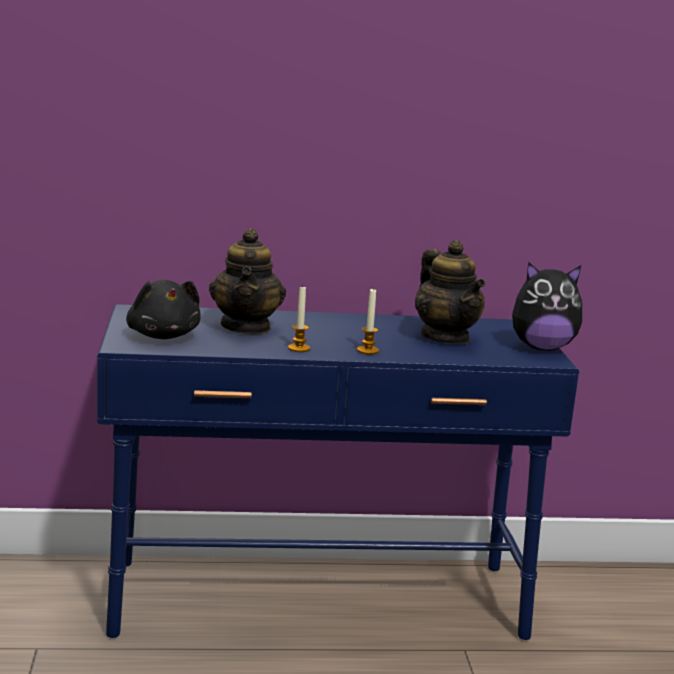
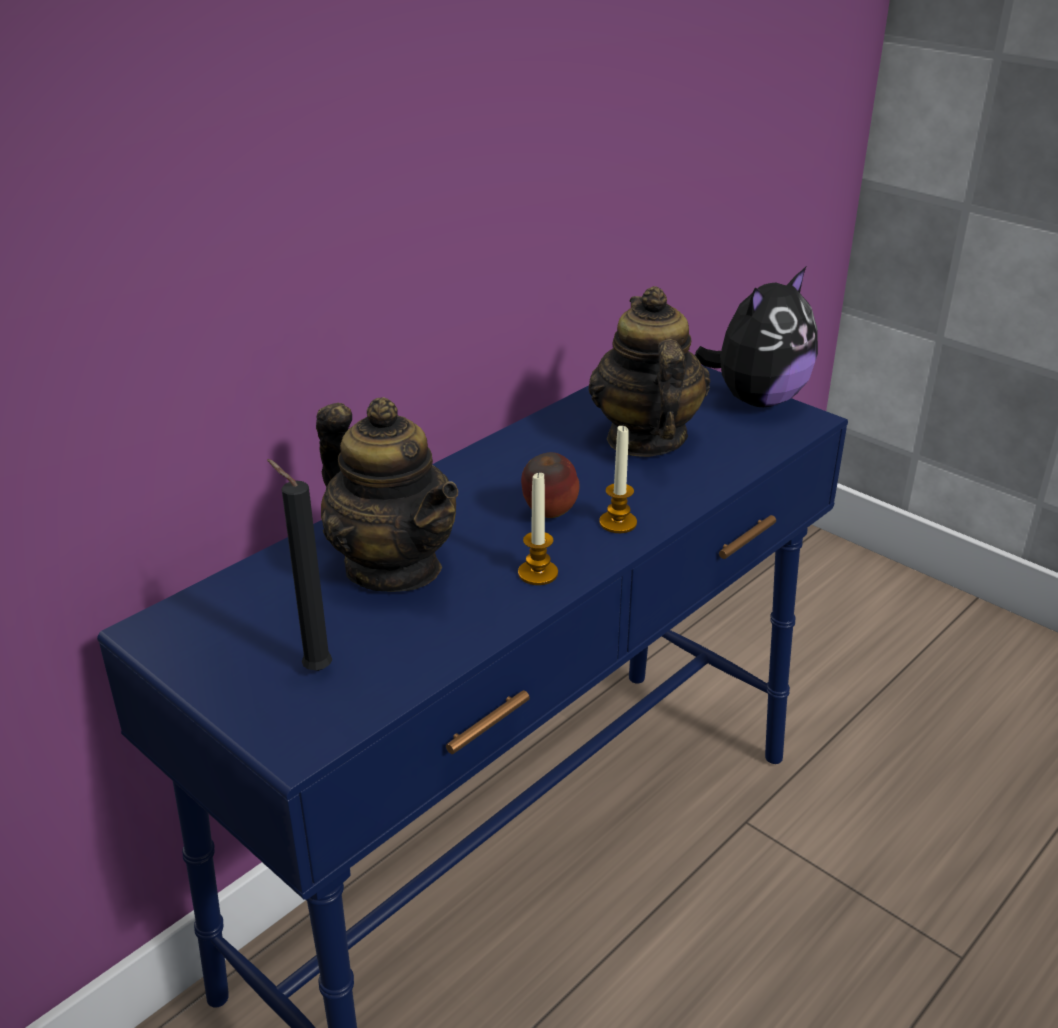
camera: 40 degrees left, 15 degrees up
black plush toy [126,280,201,339] -> black candle [267,459,332,671]
teapot [415,240,485,345] -> teapot turned 120 degrees counterclockwise [588,286,710,457]
none -> apple [521,452,580,518]

